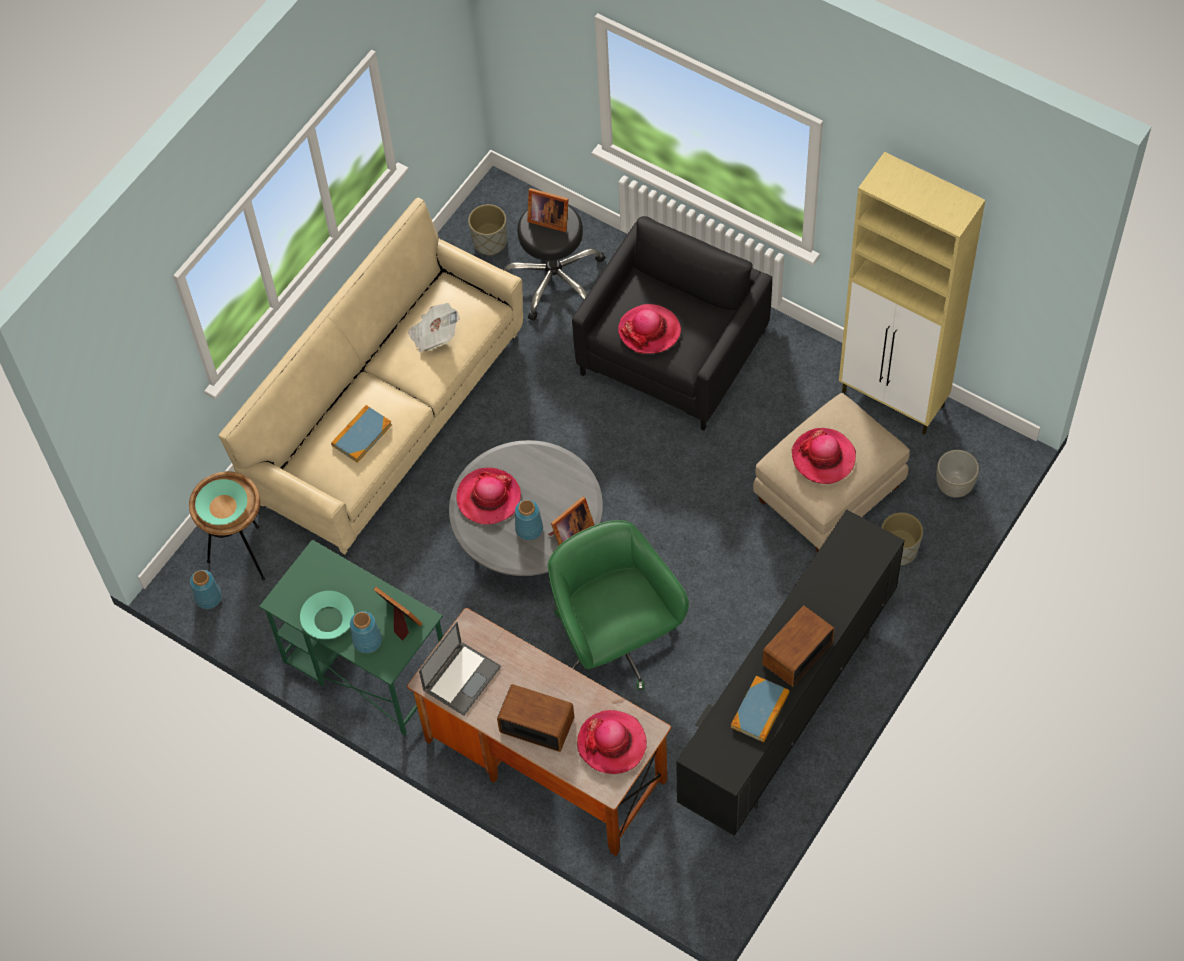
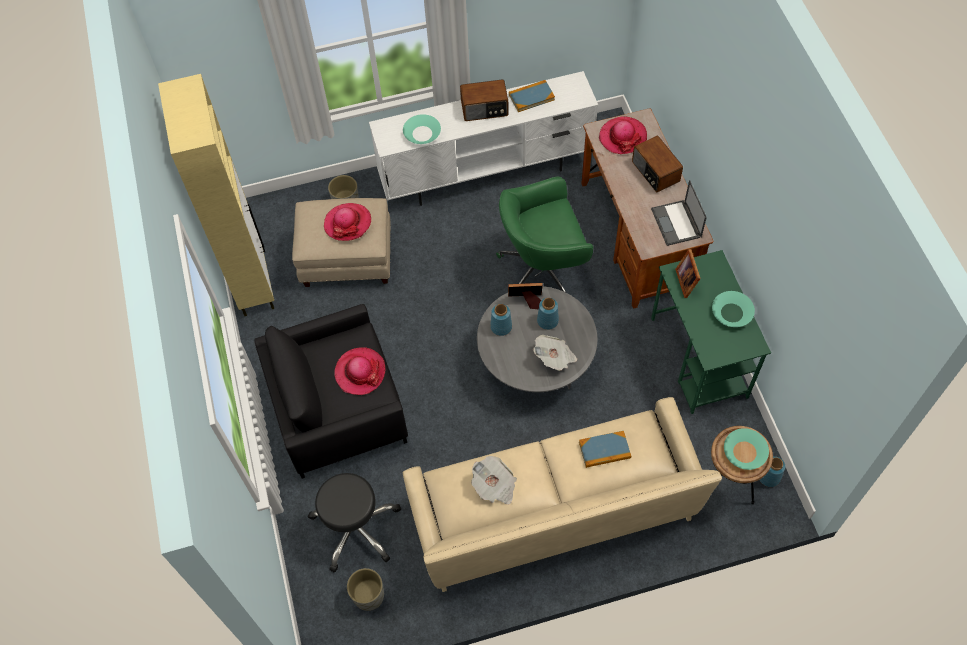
camera: 140 degrees left, 0 degrees up
blue vase [350,611,382,653] -> blue vase moved to [490,304,512,336]
laptop [419,622,501,716] -> laptop turned 90 degrees counterclockwise [651,180,707,246]
hat [456,468,521,525] -> newspaper [533,335,577,371]
picture frame [527,188,569,232] -> none
green office chair [548,520,689,690] -> green office chair turned 60 degrees clockwise [496,177,593,292]
black tv stand [676,510,905,836] -> white tv stand [369,71,598,206]
grey planter [936,450,979,498] -> none
none -> turquoise bowl [403,114,441,144]

